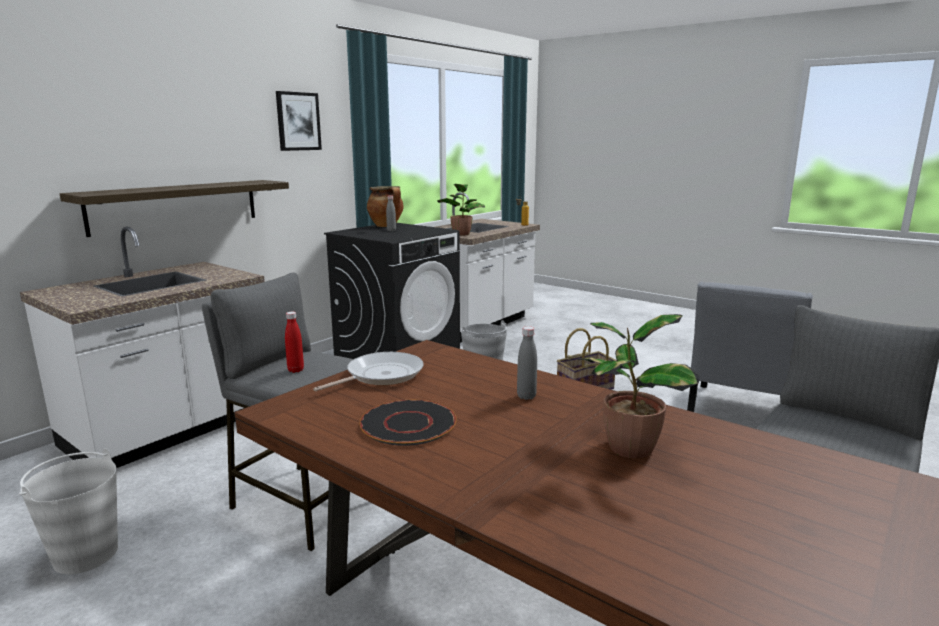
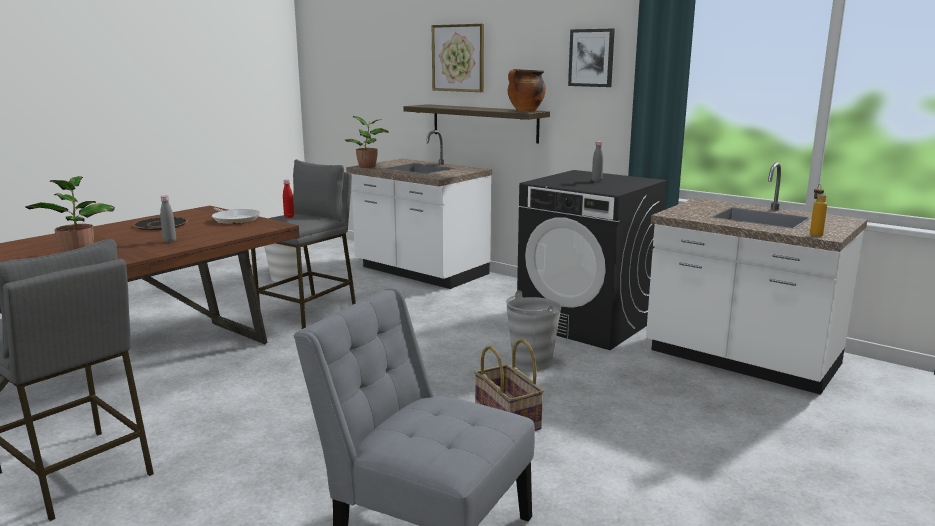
camera: 90 degrees right, 0 degrees up
cooking pot [367,186,403,227] -> cooking pot moved to [508,69,546,112]
potted plant [437,184,485,236] -> potted plant moved to [345,116,389,168]
none -> picture [432,24,484,92]

